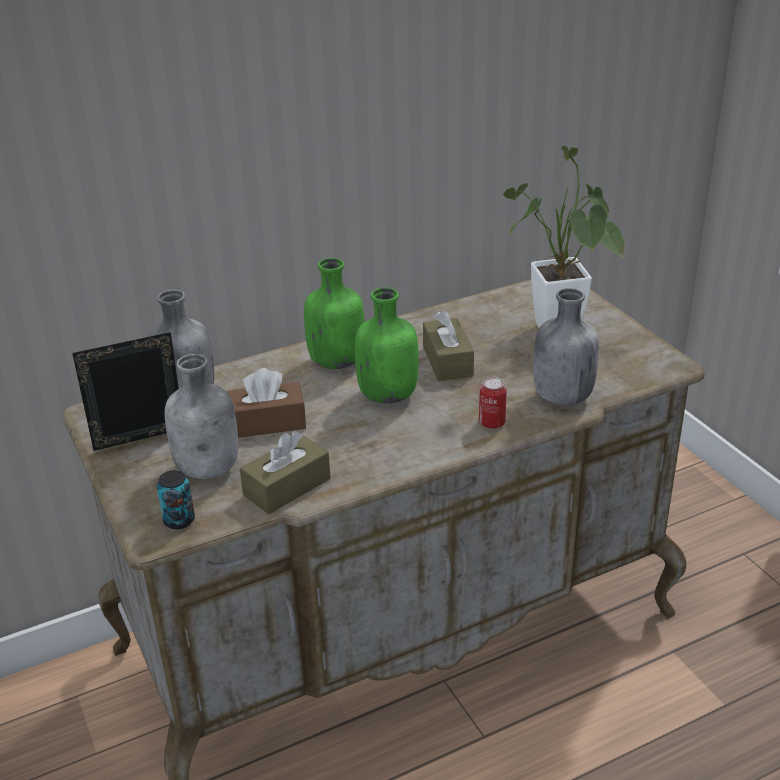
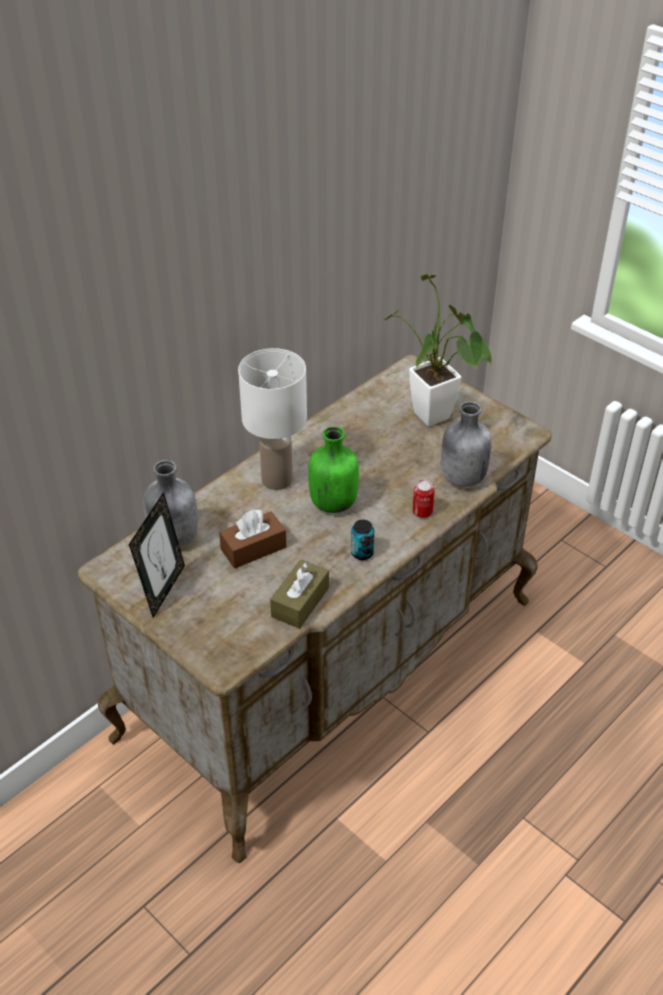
camera: 20 degrees left, 10 degrees up
picture frame [72,332,179,451] -> picture frame turned 150 degrees clockwise [129,492,185,618]
can [157,470,195,529] -> can moved to [351,520,374,560]
grey bottle [165,354,238,479] -> none
green bottle [304,258,365,369] -> white table lamp [238,348,307,490]
brown tissue box [423,310,474,381] -> none

